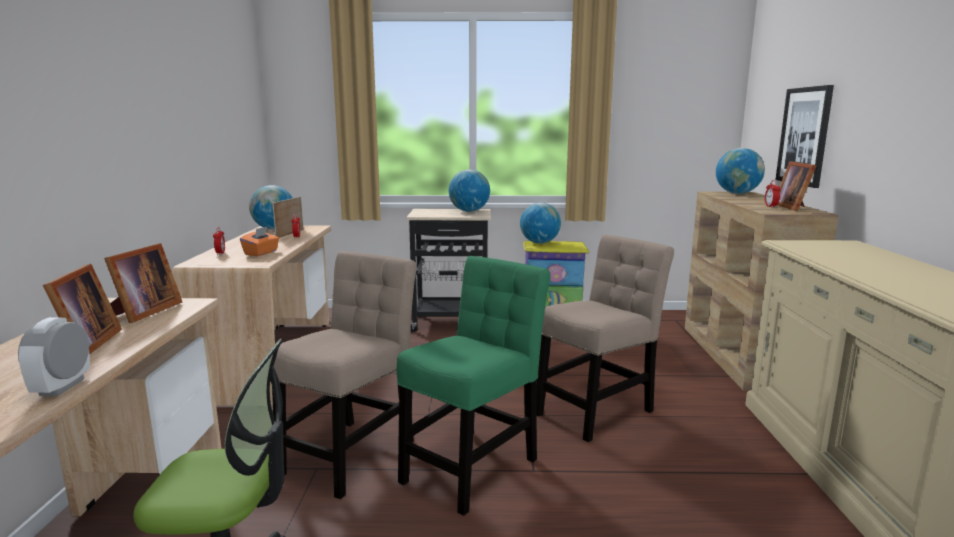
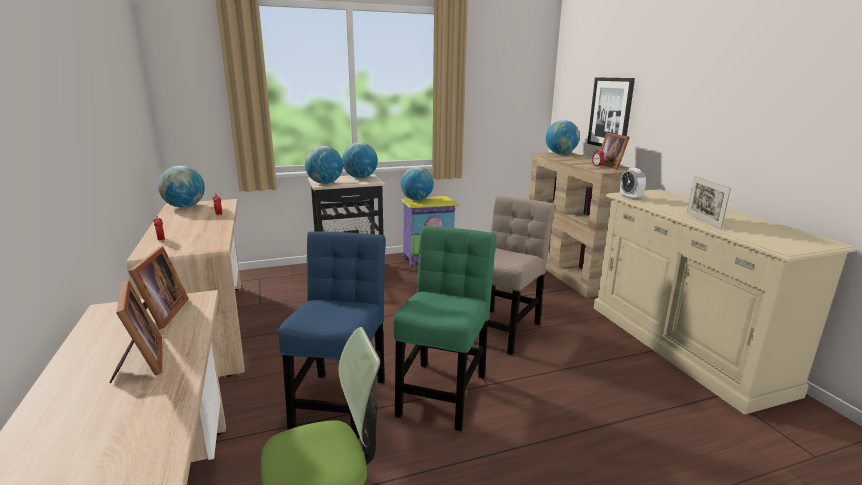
camera: 20 degrees left, 5 degrees up
alarm clock [18,317,90,396] -> alarm clock moved to [620,168,646,200]
orange tissue box [240,227,279,256] -> none
beige chair [268,251,417,499] -> blue chair [278,231,386,440]
picture frame [272,196,304,238] -> picture frame moved to [687,176,731,229]
none -> globe [305,146,343,184]

